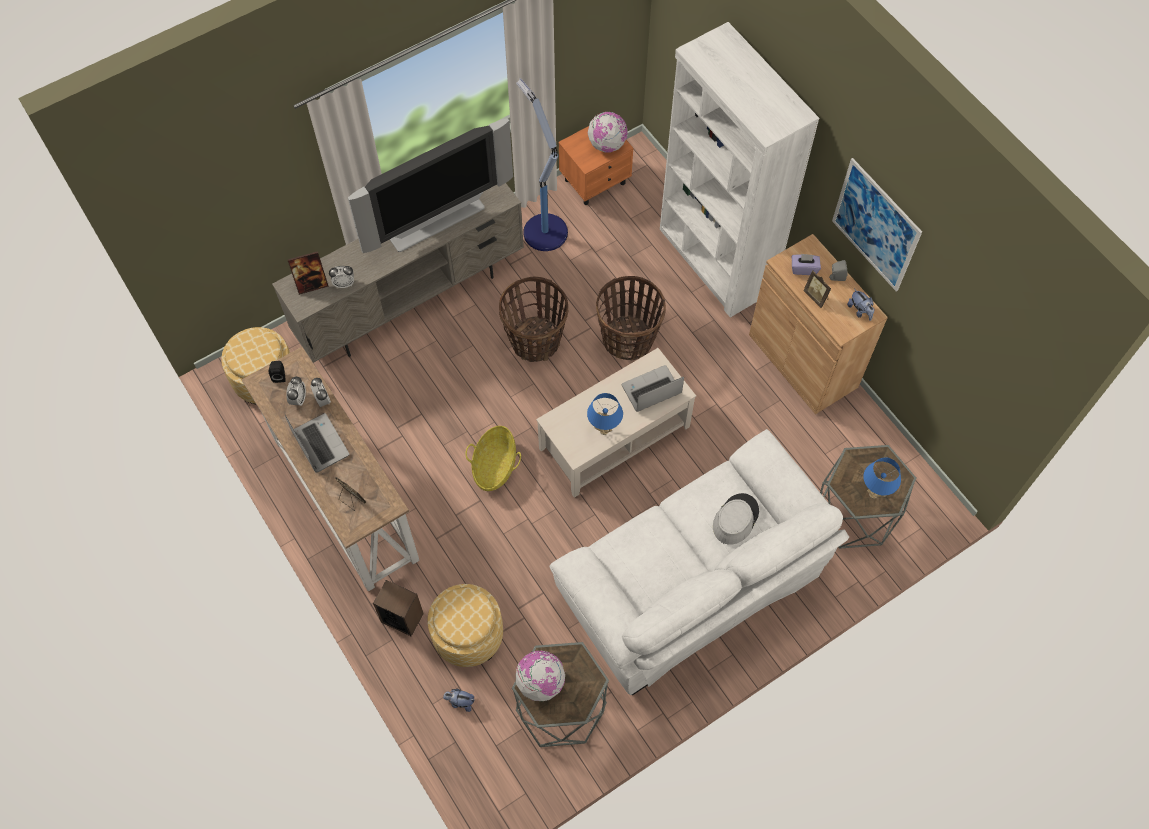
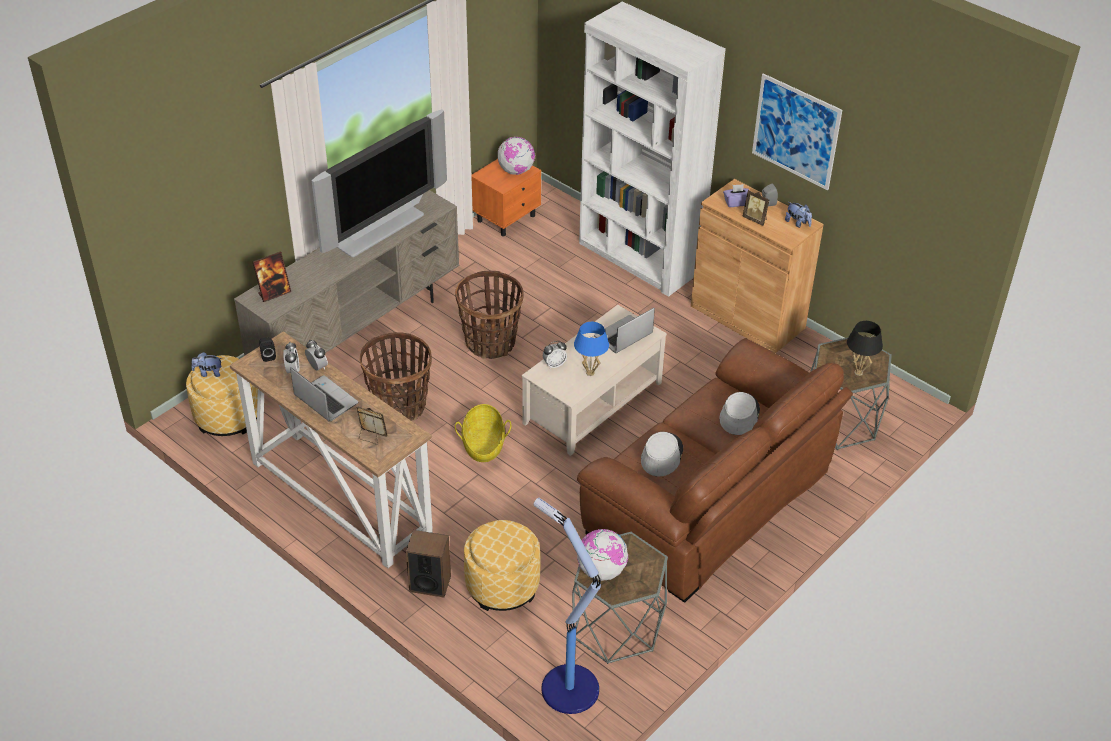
camera: 15 degrees left, 20 degrees down
alarm clock [329,266,354,288] -> alarm clock moved to [543,341,567,369]
plush toy [443,689,474,712] -> plush toy moved to [191,352,222,377]
floor lamp [516,78,568,251] -> floor lamp moved to [534,498,601,714]
white sofa [550,429,849,695] -> brown sofa [577,338,853,603]
basket [596,276,666,361] -> basket moved to [359,332,432,421]
blue table lamp [863,458,901,499] -> black table lamp [847,321,883,376]
none -> grey hat [641,432,683,476]

